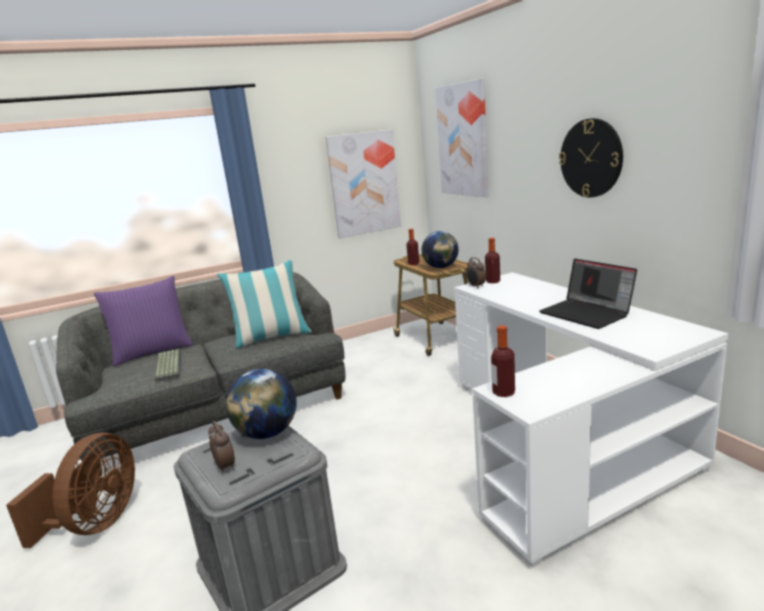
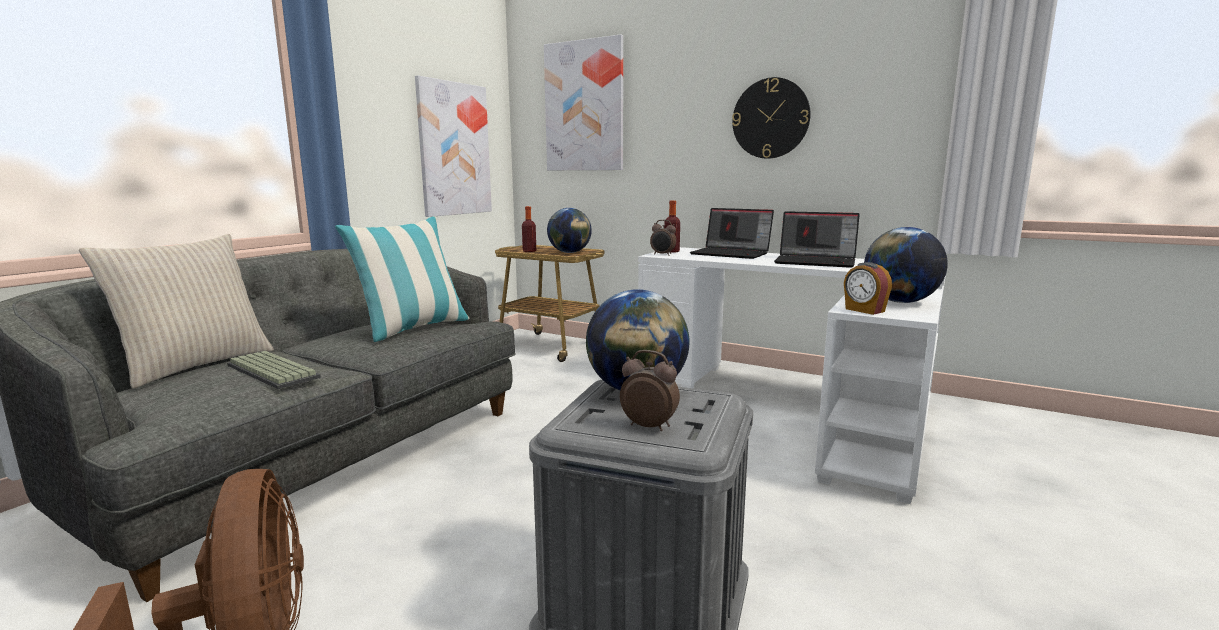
camera: 35 degrees left, 5 degrees down
purple pillow [94,276,193,366] -> beige pillow [79,234,274,389]
bottle [491,326,515,397] -> alarm clock [844,262,892,315]
none -> laptop [690,208,774,259]
none -> globe [864,227,948,303]

